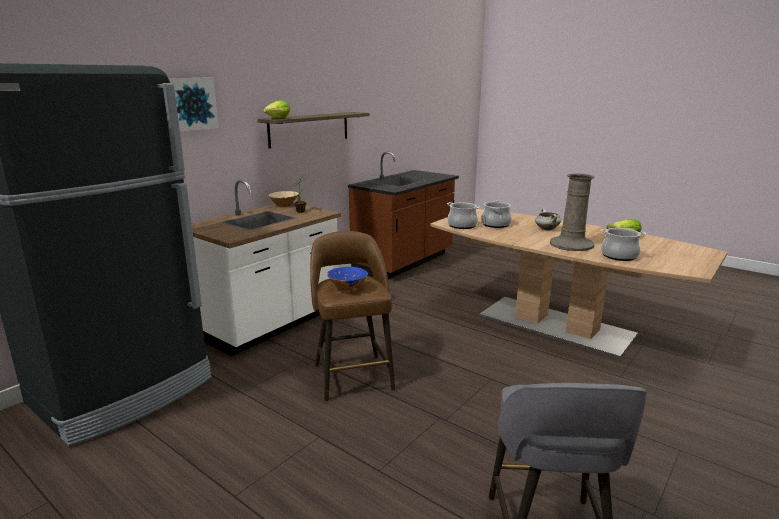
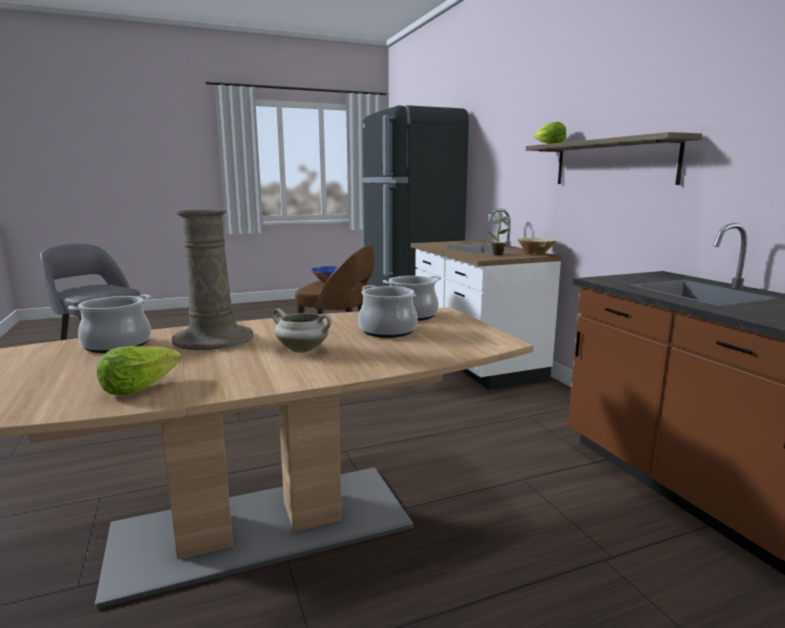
camera: 120 degrees right, 5 degrees down
picture [168,78,219,131] -> none

